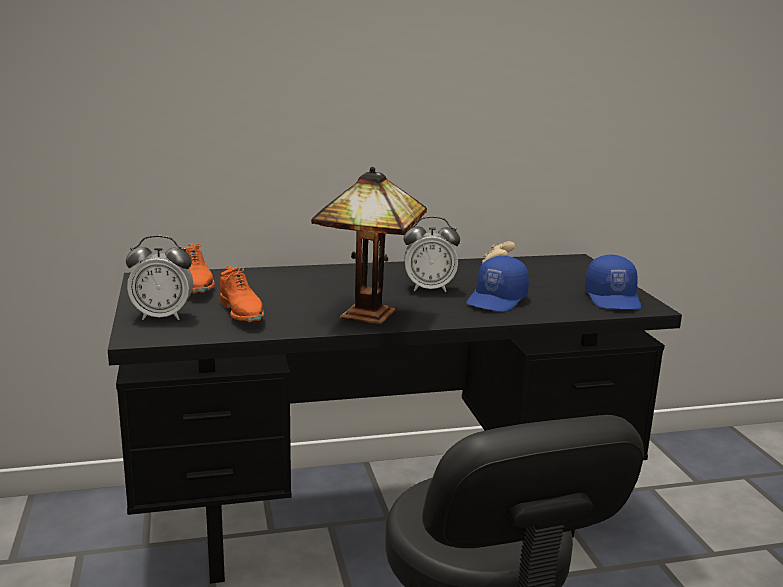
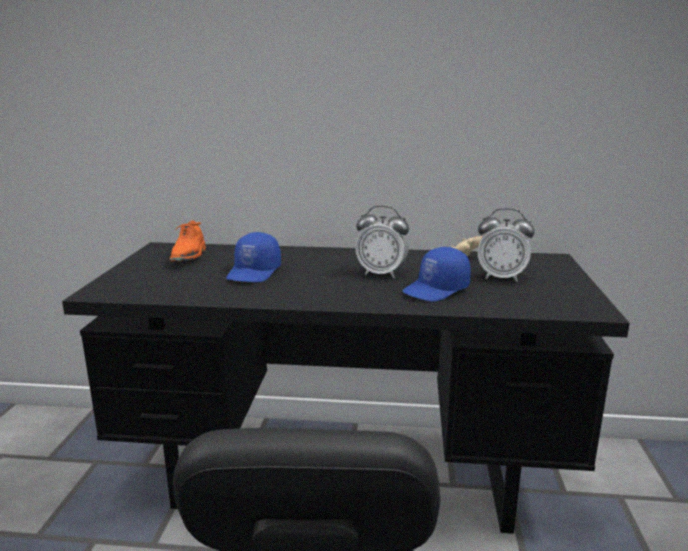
camera: 20 degrees right, 0 degrees up
alarm clock [126,235,193,320] -> alarm clock moved to [478,208,535,282]
orange shoe [220,266,264,322] -> none
table lamp [311,167,427,324] -> none
blue cap [585,255,641,309] -> blue cap moved to [226,232,281,282]

